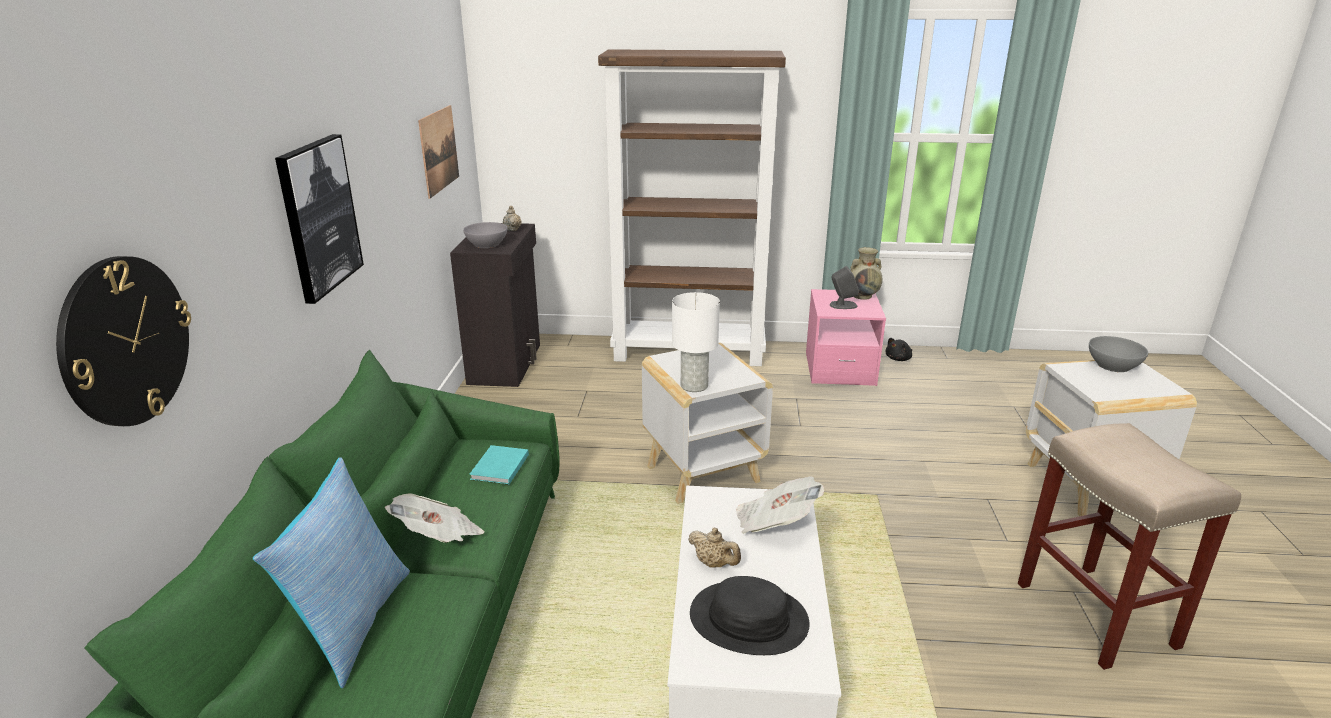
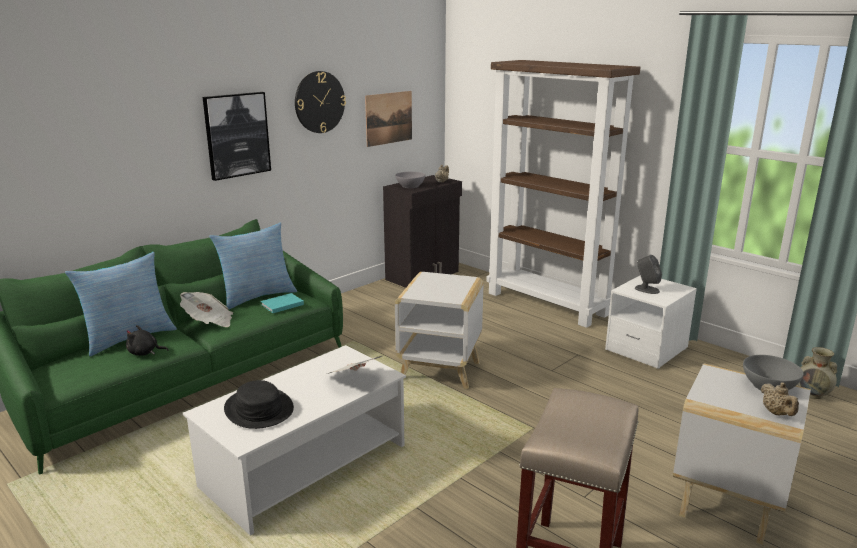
camera: 40 degrees right, 5 degrees down
wall clock [56,256,191,426] -> wall clock moved to [295,71,346,133]
white table lamp [672,292,720,392] -> none
beige teapot [688,527,741,568] -> beige teapot moved to [761,382,799,416]
pink nightstand [806,289,886,386] -> white nightstand [605,275,697,369]
beige vase [850,247,883,300] -> beige vase moved to [798,347,837,399]
black plush toy [886,338,912,361] -> black plush toy moved to [126,325,169,356]
none -> pillow [209,222,297,310]

